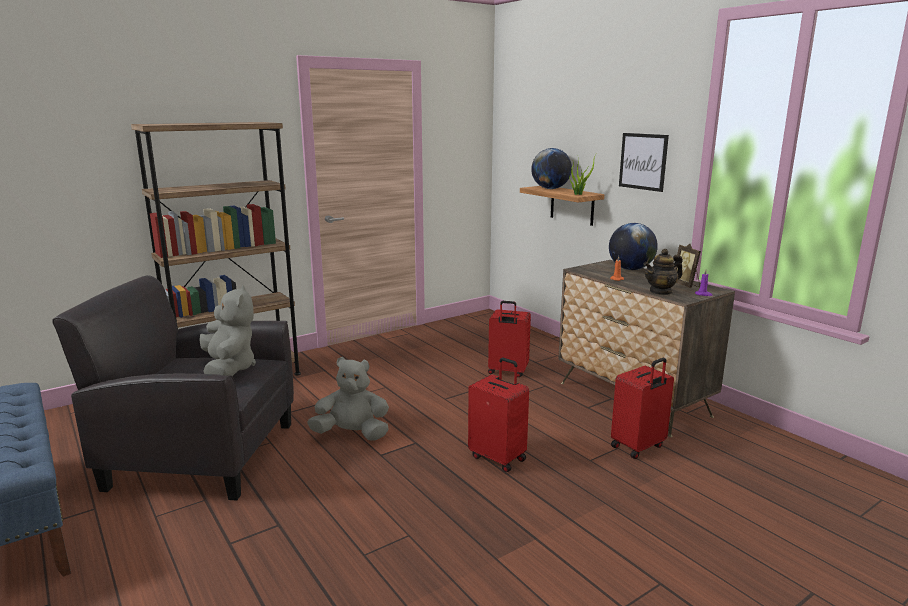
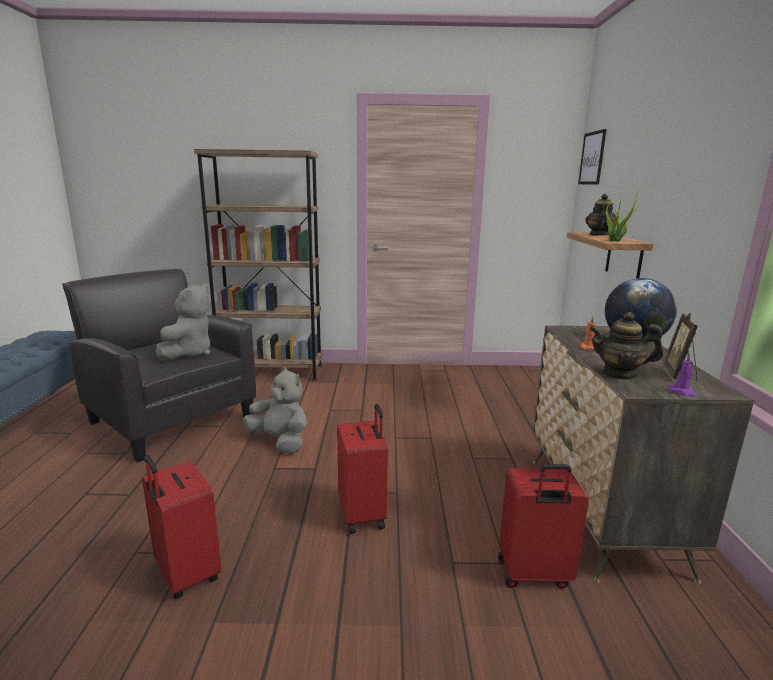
camera: 35 degrees right, 0 degrees up
red suitcase [488,301,531,377] -> red suitcase moved to [142,455,222,599]
globe [531,148,572,189] -> teapot [585,194,617,236]
picture [619,133,669,192] -> picture moved to [578,129,607,185]

